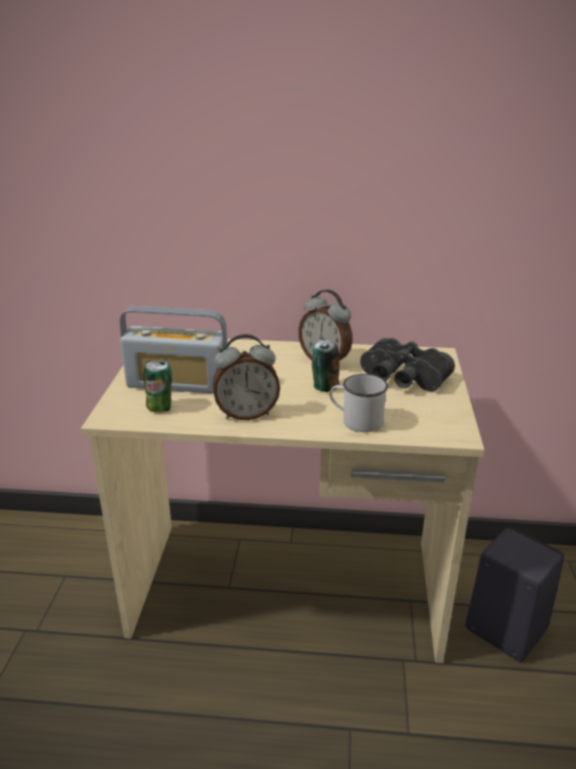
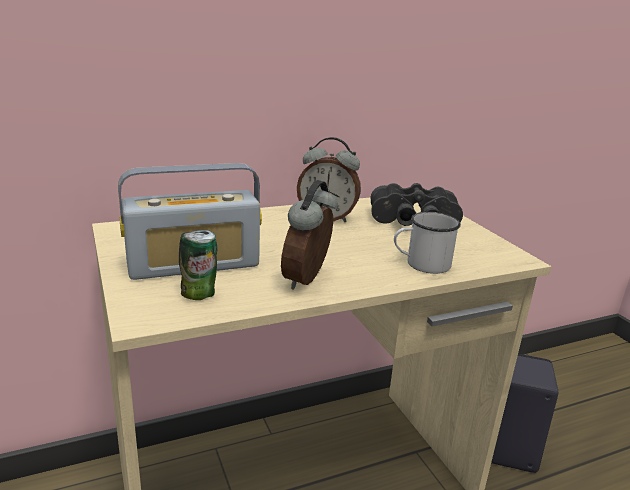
camera: 30 degrees left, 5 degrees down
alarm clock [213,334,280,420] -> alarm clock turned 150 degrees clockwise [281,180,338,290]
can [312,340,339,392] -> none

